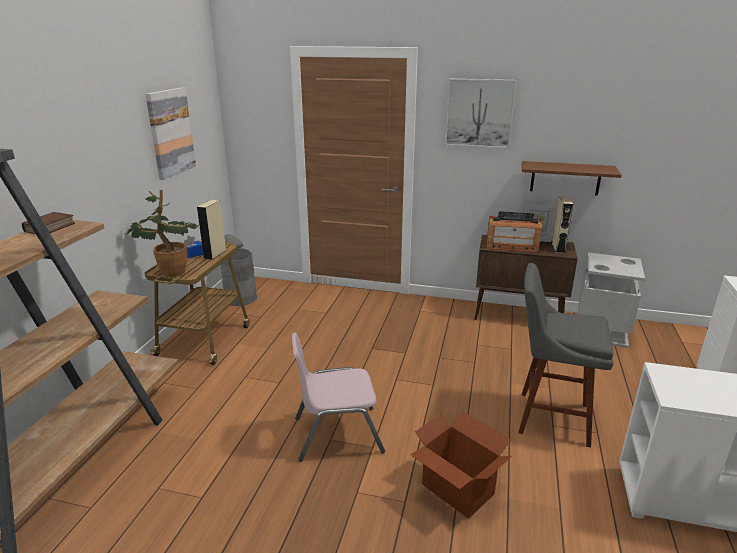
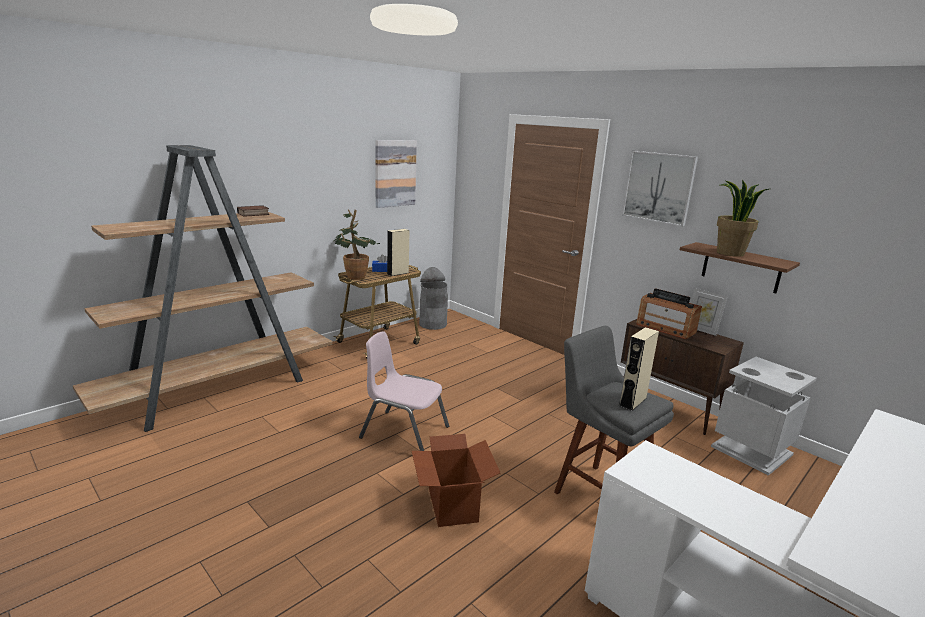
camera: 30 degrees right, 5 degrees down
beige speaker [552,197,573,253] -> beige speaker moved to [619,327,659,411]
none -> potted plant [717,179,769,257]

